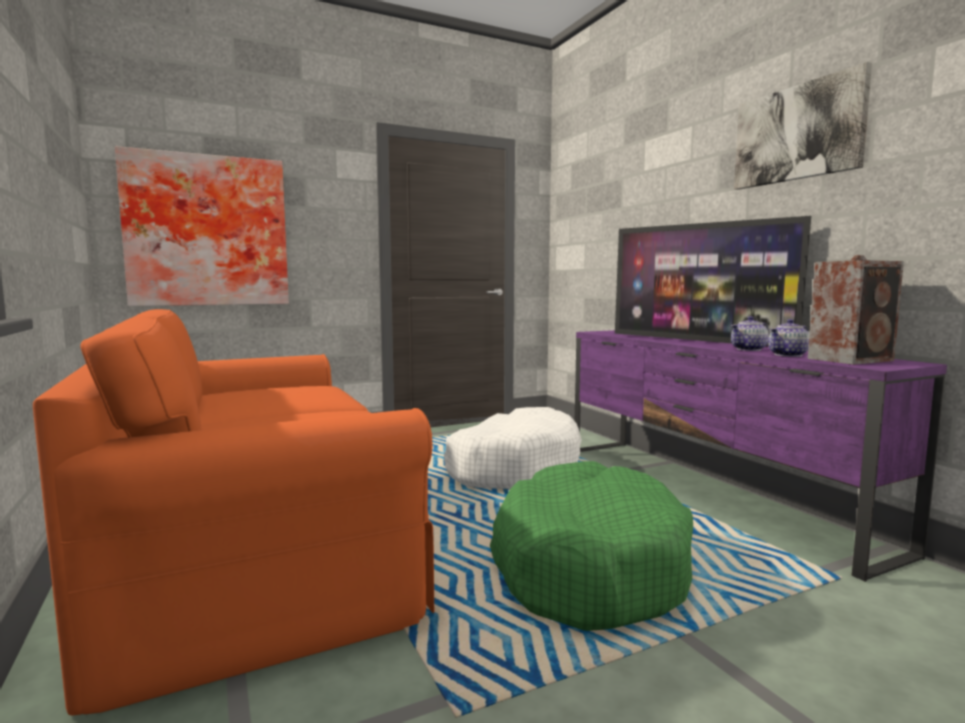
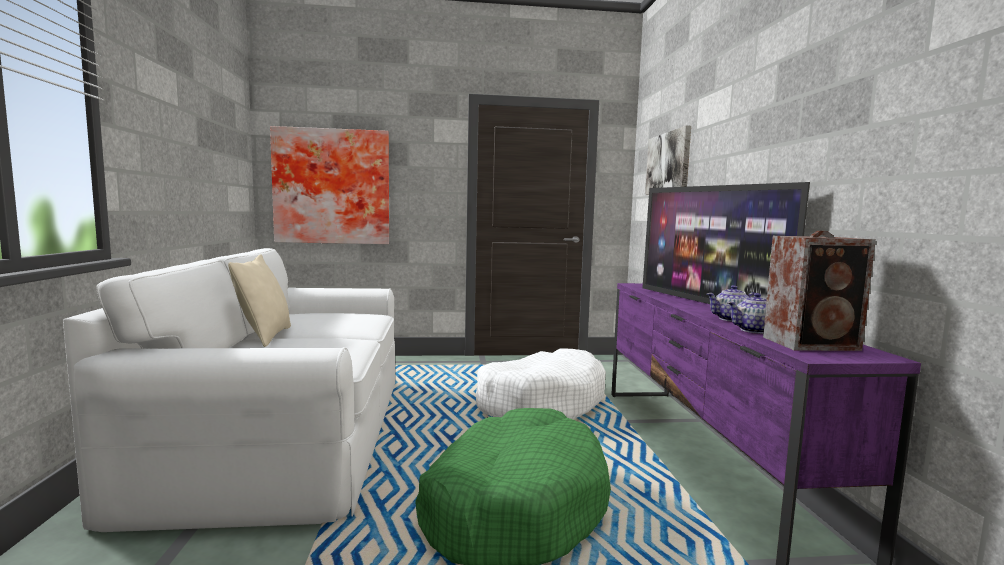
camera: 20 degrees right, 0 degrees up
orange sofa [33,309,434,716] -> white sofa [63,248,395,532]
picture [734,62,872,190] -> picture moved to [645,125,691,194]
none -> beige pillow [228,254,291,347]

